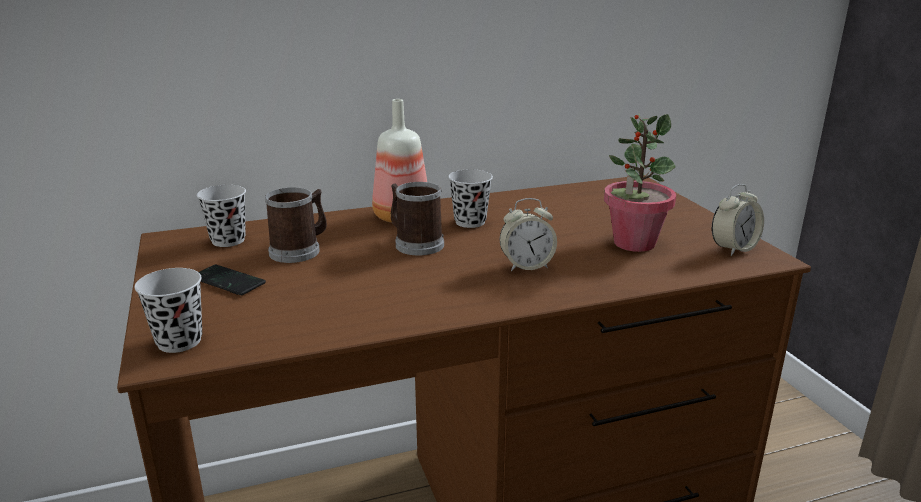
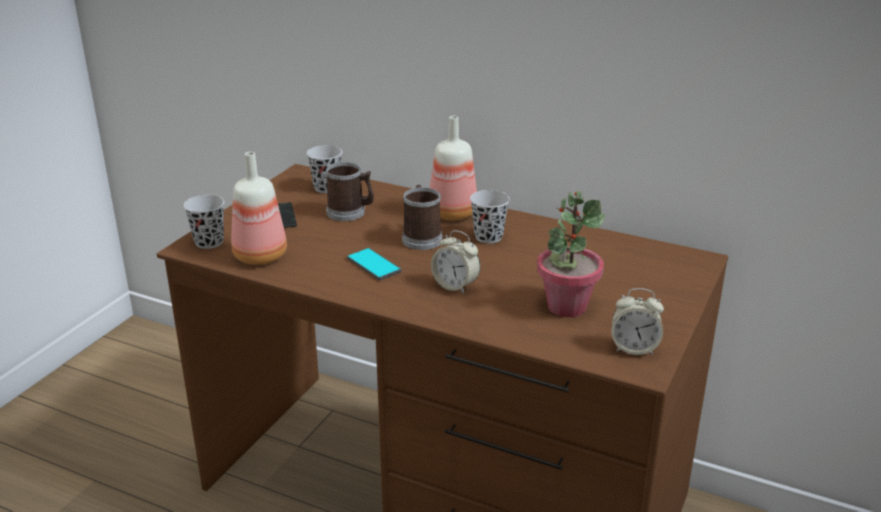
camera: 45 degrees right, 5 degrees up
none -> bottle [231,152,287,265]
none -> phone [347,248,402,280]

